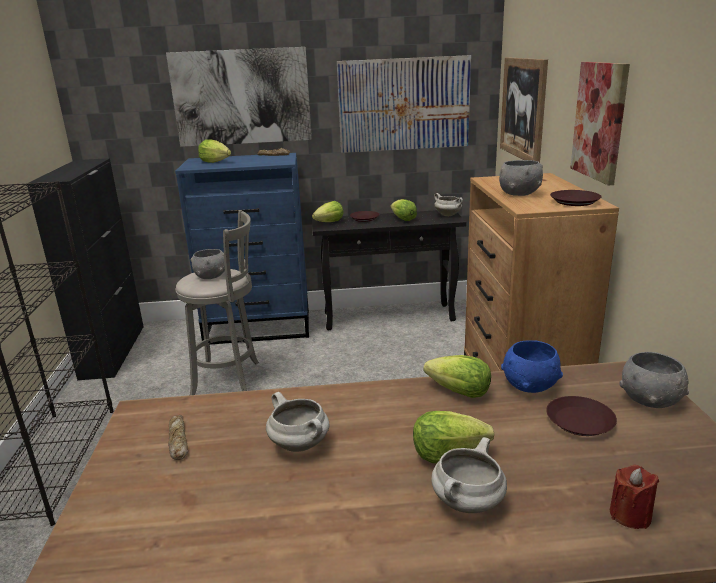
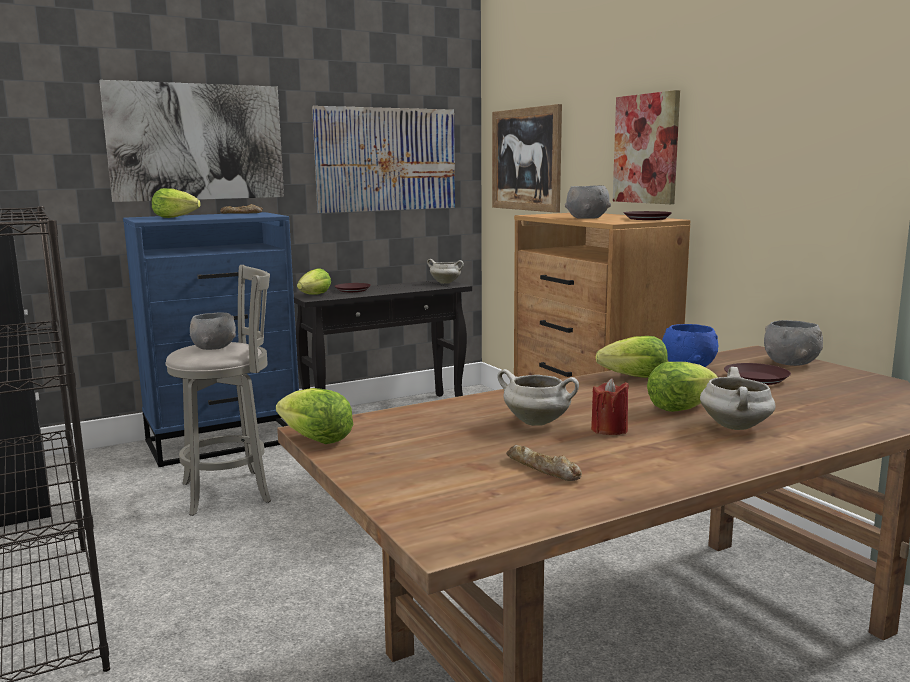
camera: 25 degrees left, 10 degrees down
bread [168,415,188,460] -> bread moved to [506,445,582,481]
lettuce [391,199,417,221] -> lettuce moved to [276,388,353,444]
red candle [610,465,659,529] -> red candle moved to [591,378,629,435]

